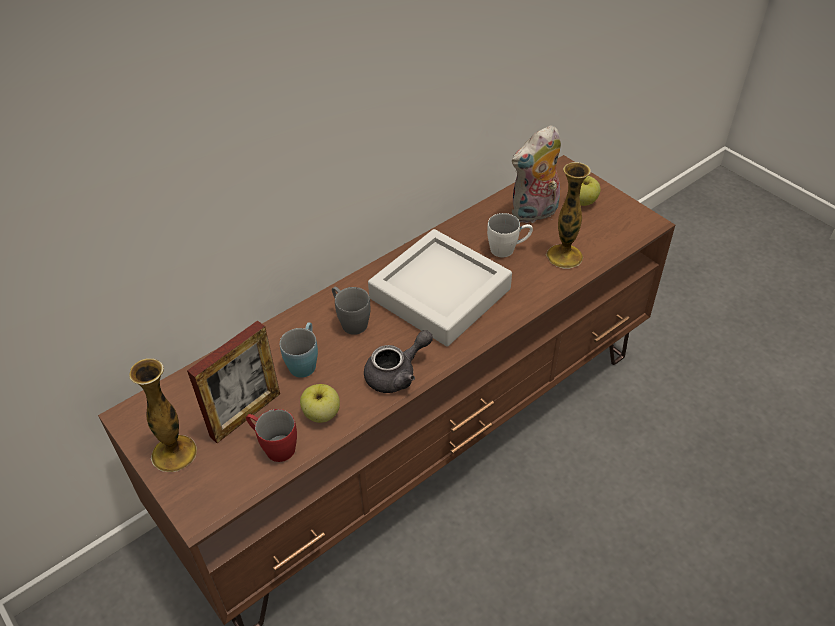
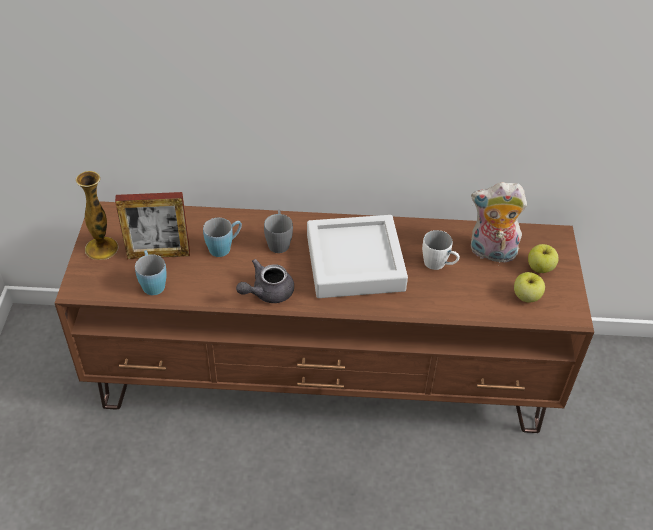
camera: 40 degrees right, 0 degrees up
red mug [246,409,297,462] -> blue mug [135,250,167,295]
apple [300,384,340,423] -> apple moved to [514,272,545,303]
grey teapot [364,330,433,393] -> grey teapot turned 135 degrees clockwise [236,259,294,303]
vase [546,162,591,269] -> none

